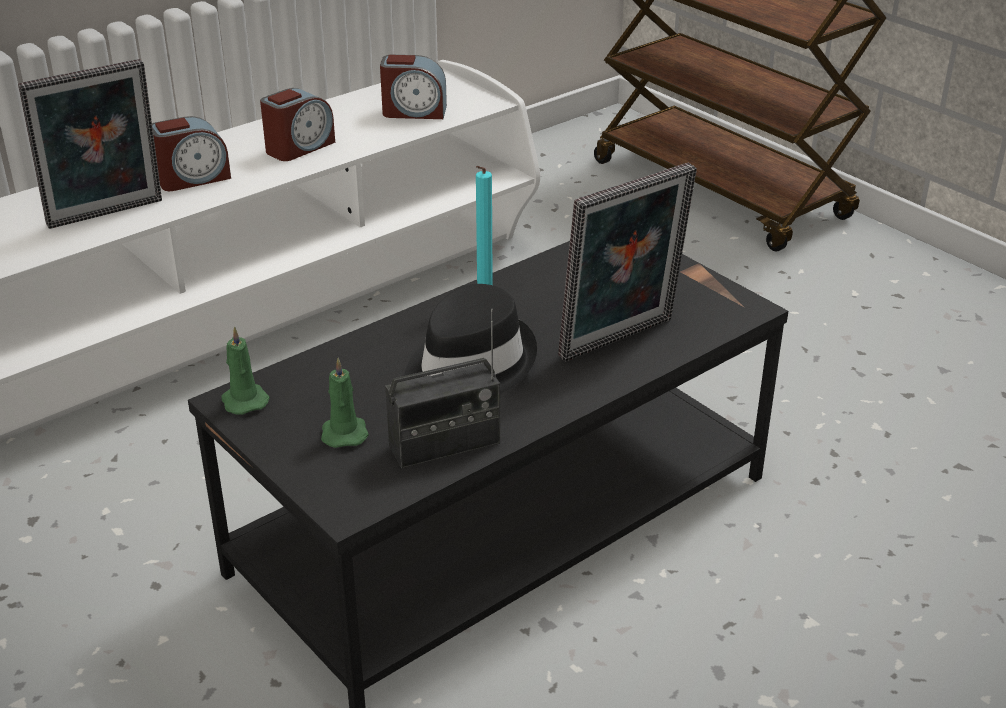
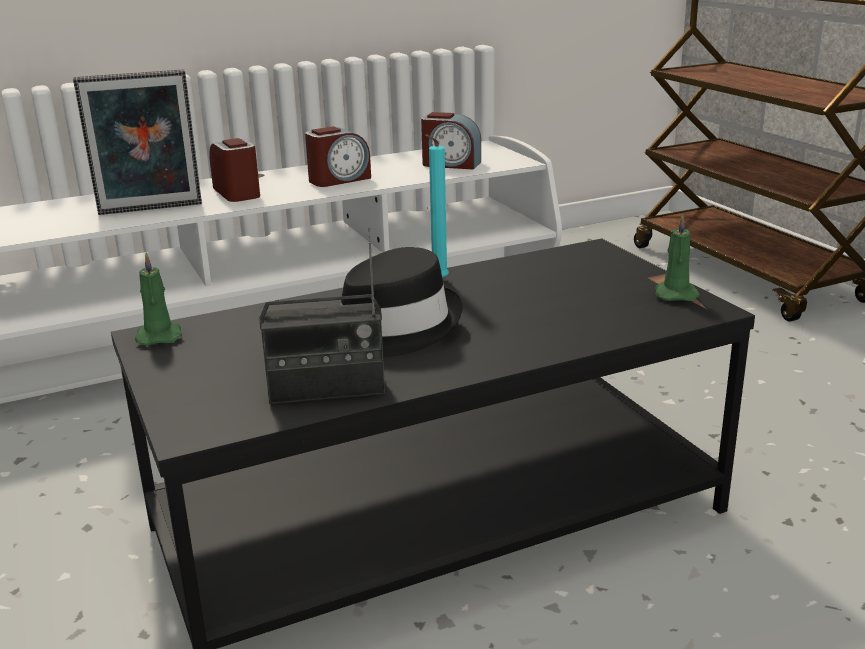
camera: 15 degrees right, 10 degrees down
alarm clock [152,116,231,191] -> alarm clock turned 105 degrees counterclockwise [209,138,260,202]
green candle [321,358,369,448] -> green candle moved to [655,214,699,301]
picture frame [558,162,697,361] -> none

